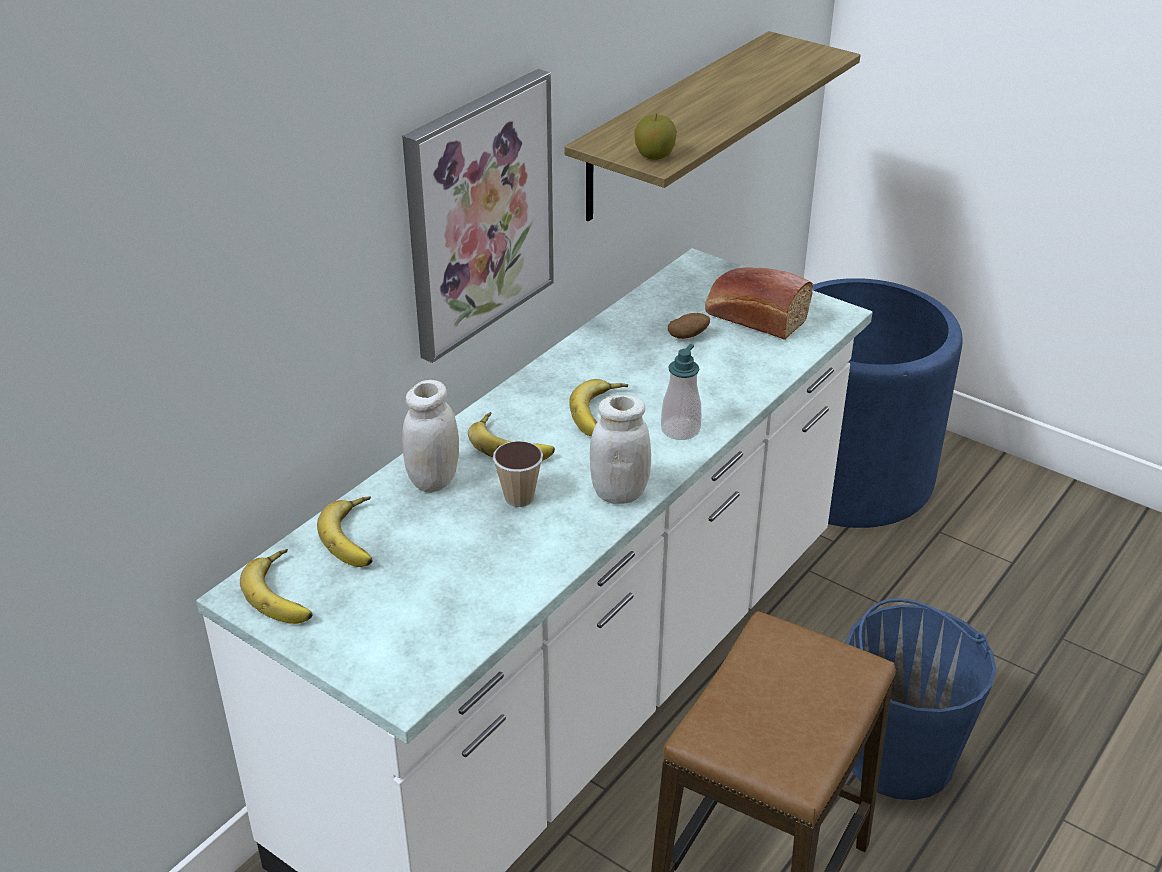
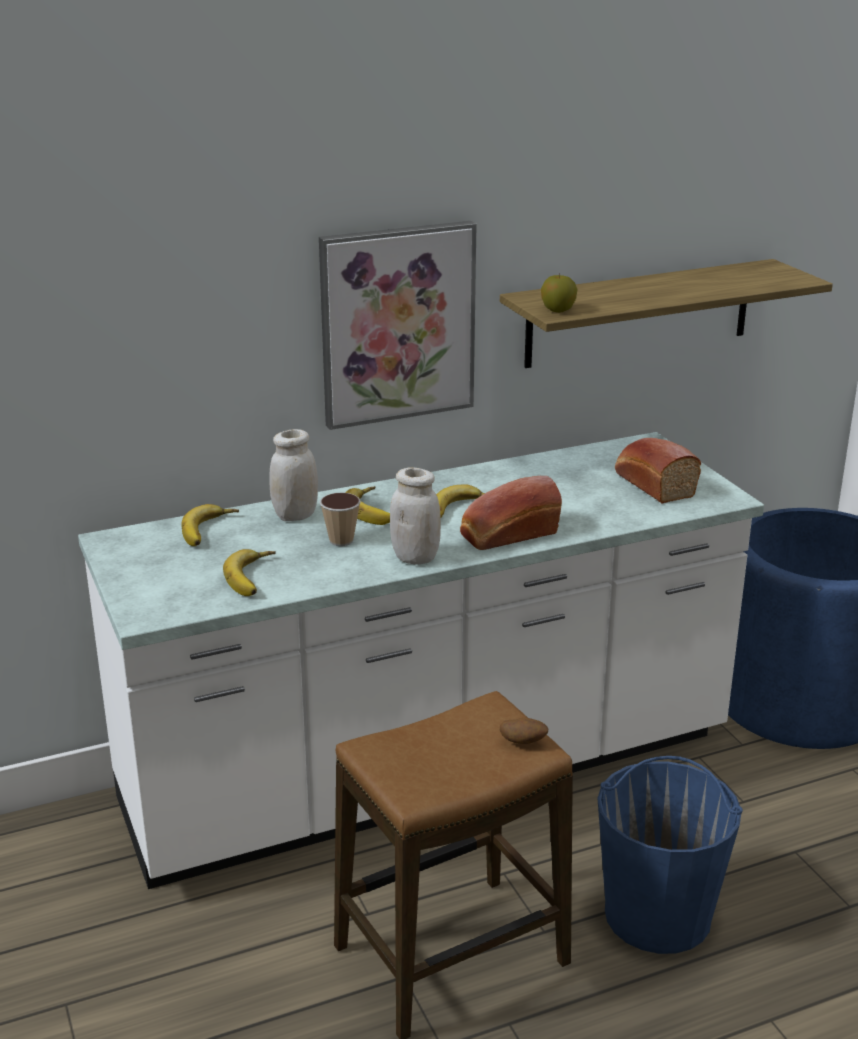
camera: 30 degrees right, 10 degrees down
banana [240,549,312,624] -> banana moved to [223,549,276,596]
soap dispenser [661,344,701,440] -> bread [460,476,562,550]
potato [668,313,710,339] -> potato moved to [500,718,548,744]

